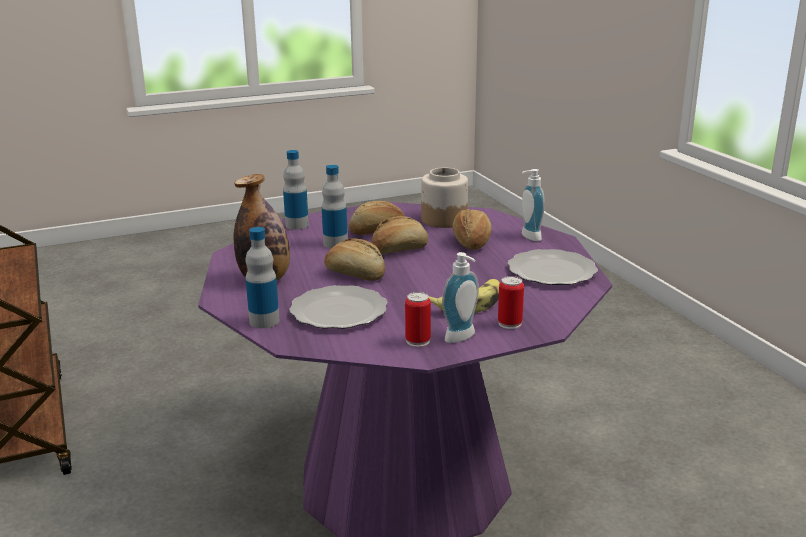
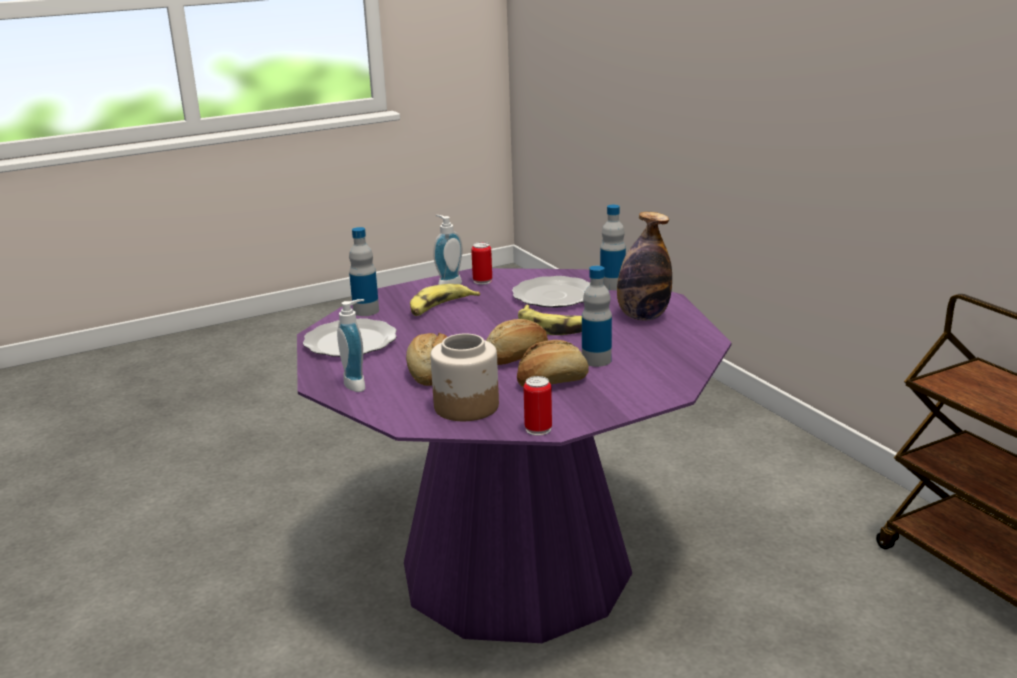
camera: 175 degrees right, 0 degrees up
bottle [283,150,309,230] -> bottle moved to [349,227,379,316]
bread [324,238,385,281] -> banana [518,305,582,335]
can [498,276,524,329] -> can moved to [524,376,552,436]

